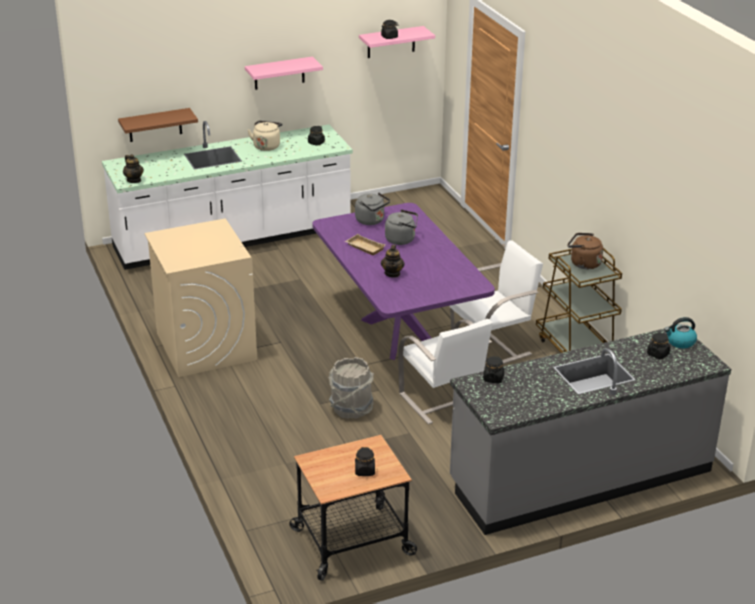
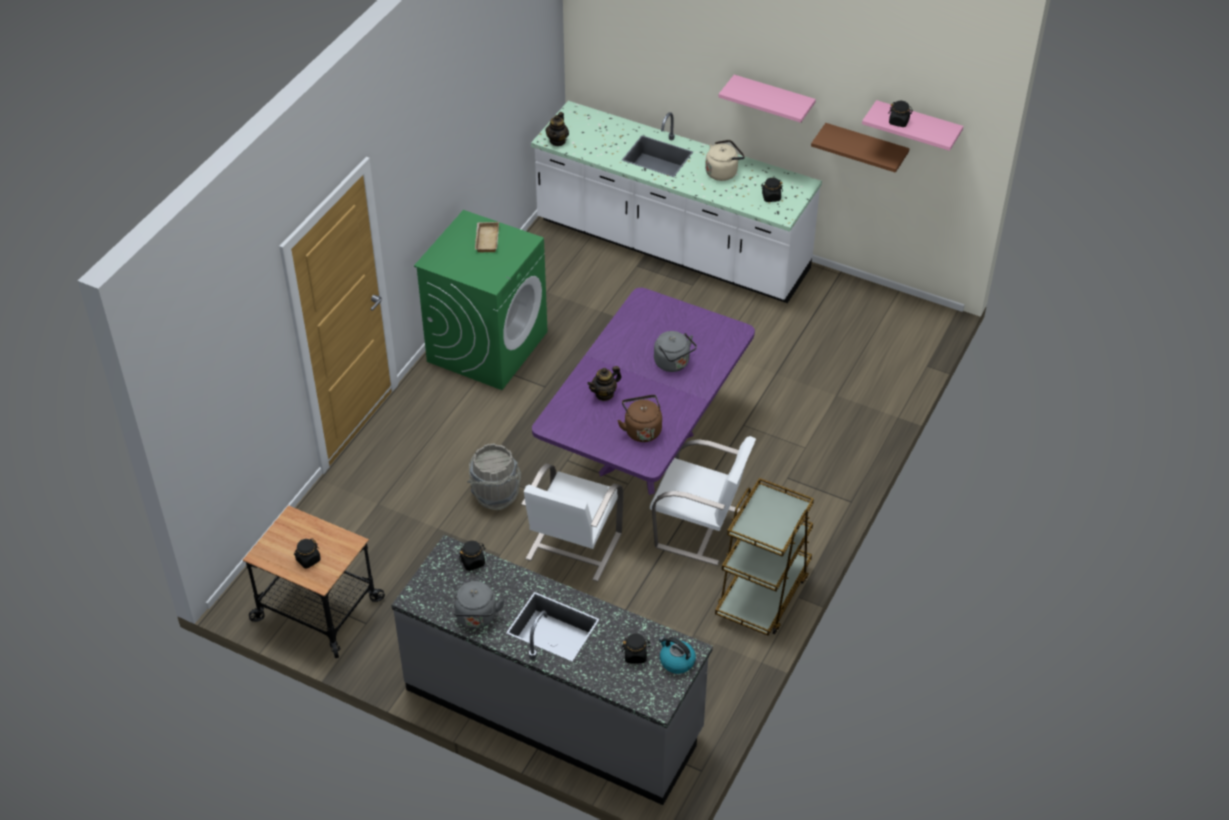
camera: 50 degrees right, 15 degrees up
brown shelf [118,108,198,142] -> brown shelf moved to [811,123,910,173]
beige washing machine [144,219,257,377] -> green washing machine [414,210,548,390]
beige tray [345,234,385,255] -> beige tray moved to [475,222,499,253]
grey kettle [355,192,390,225] -> grey kettle moved to [453,581,505,629]
brown kettle [567,233,603,269] -> brown kettle moved to [617,395,662,442]

